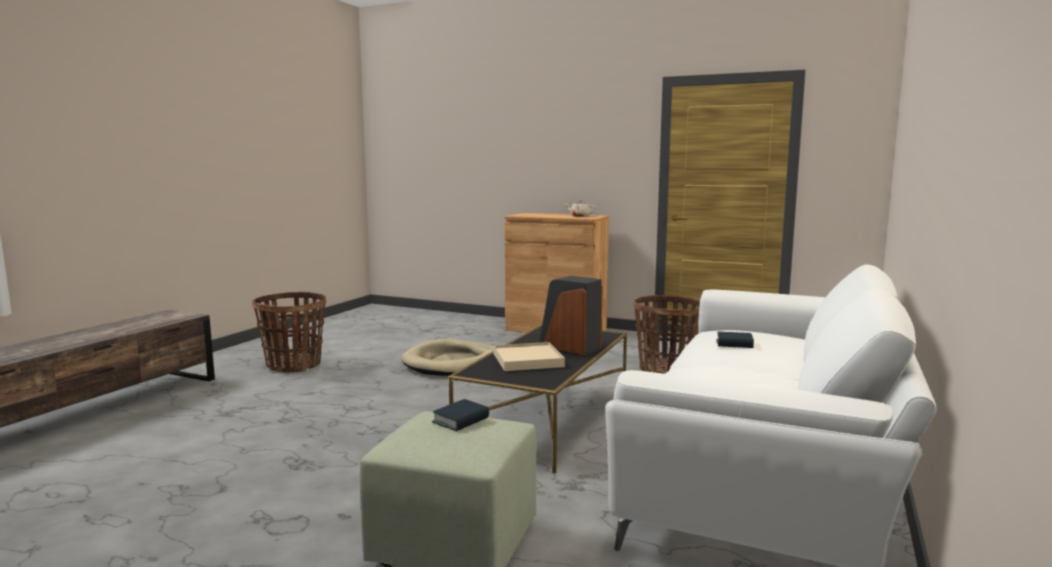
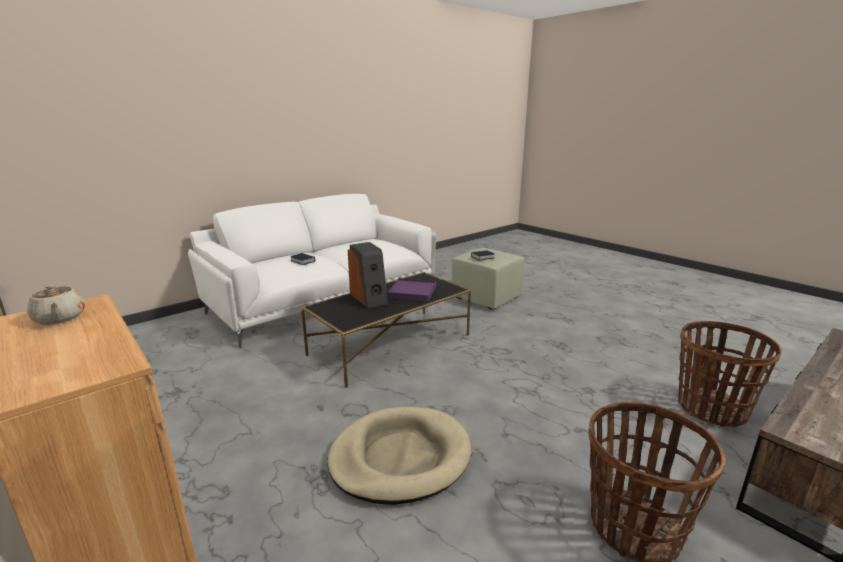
camera: 155 degrees left, 10 degrees up
beige tray [494,342,565,371] -> purple tray [388,278,436,302]
basket [634,295,700,374] -> basket moved to [678,321,782,427]

